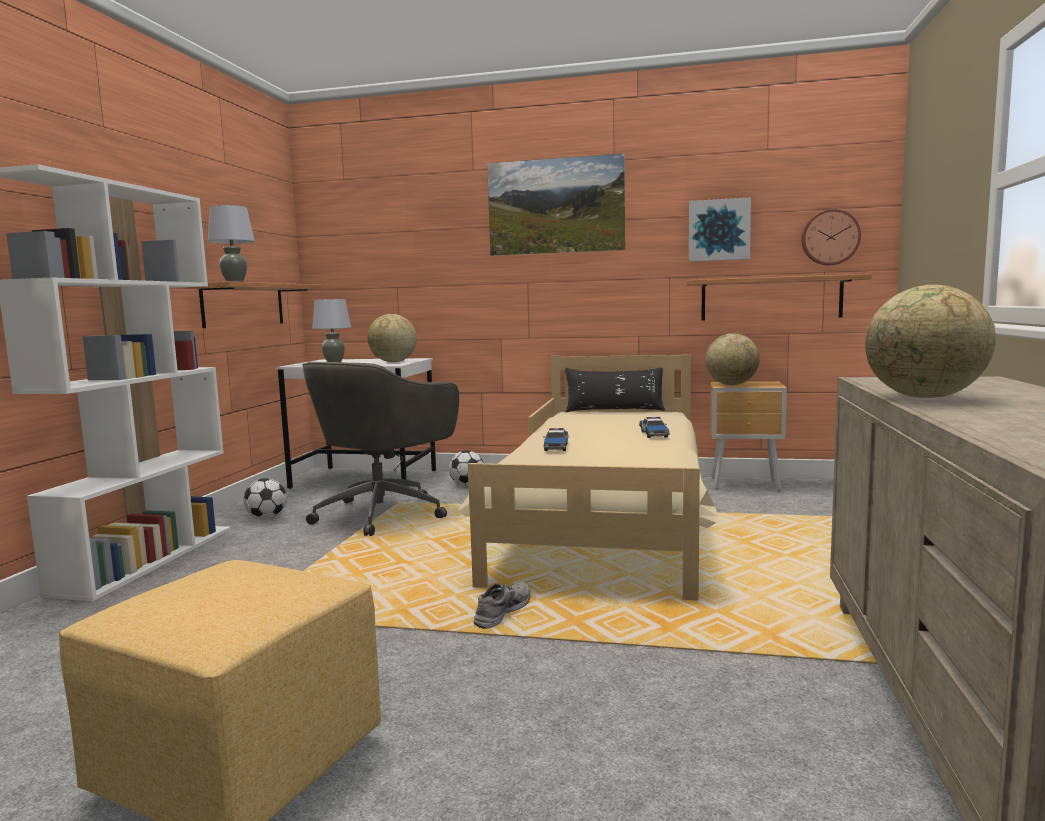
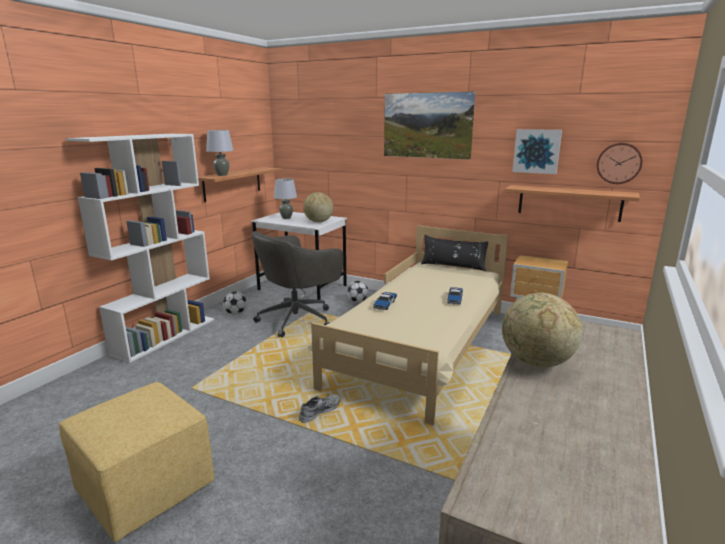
camera: 15 degrees right, 10 degrees up
globe [706,333,760,385] -> none

